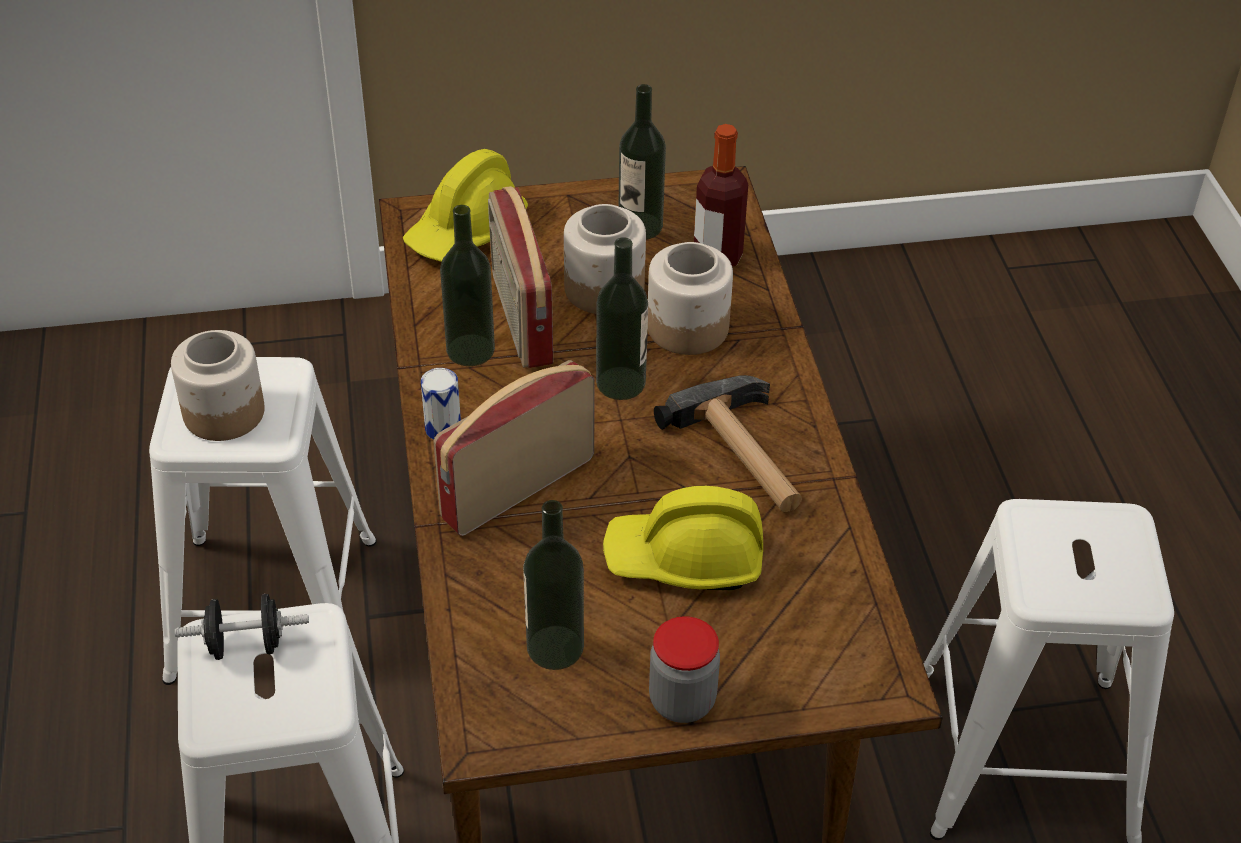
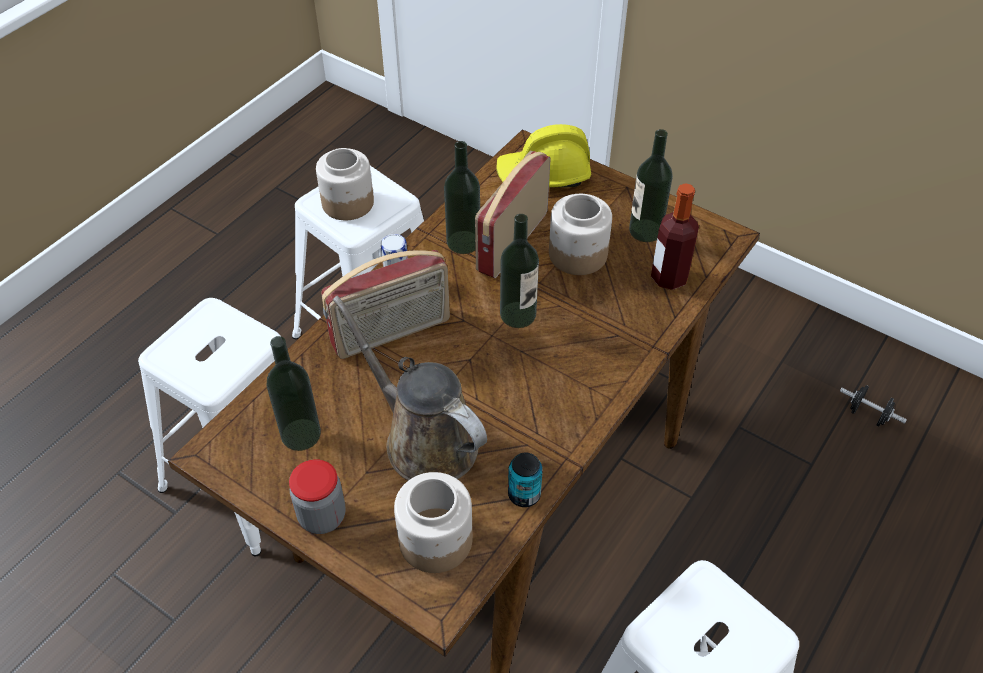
camera: 45 degrees right, 5 degrees up
black dumbbell [175,594,309,660] -> black dumbbell moved to [840,385,907,426]
radio [433,360,595,536] -> radio turned 150 degrees clockwise [321,250,450,359]
yellow hard hat [603,486,763,590] -> brown watering can [333,295,487,481]
jar [648,242,733,355] -> jar moved to [394,472,473,573]
hammer [654,375,802,512] -> none
none -> can [508,453,543,507]

